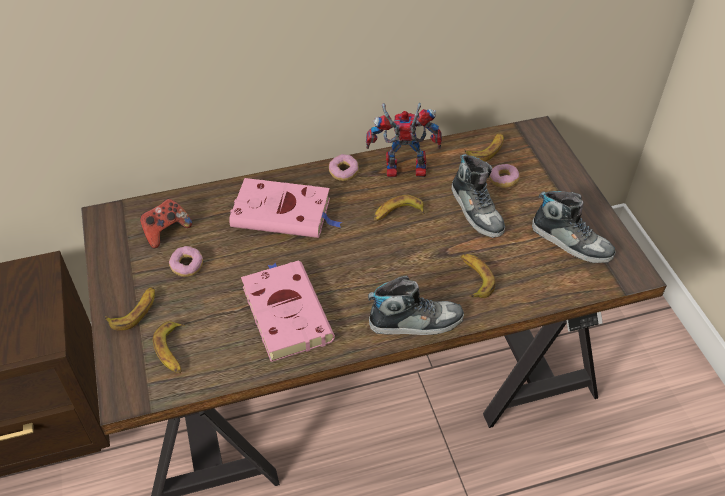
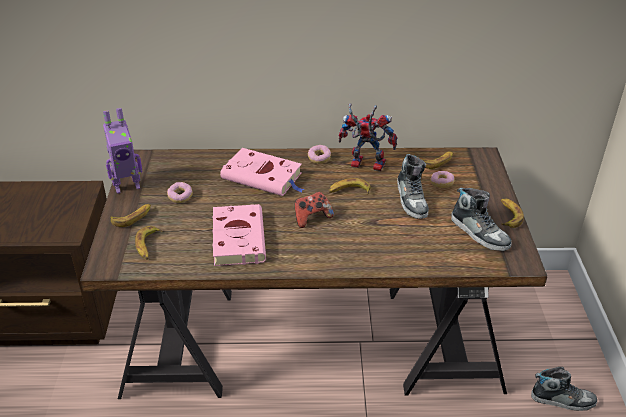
camera: 15 degrees right, 10 degrees down
game controller [140,199,192,248] -> game controller moved to [295,192,334,228]
shoe [368,276,464,335] -> shoe moved to [531,367,597,411]
banana [461,254,495,298] -> banana moved to [501,199,524,228]
none -> toy robot [103,108,142,194]

